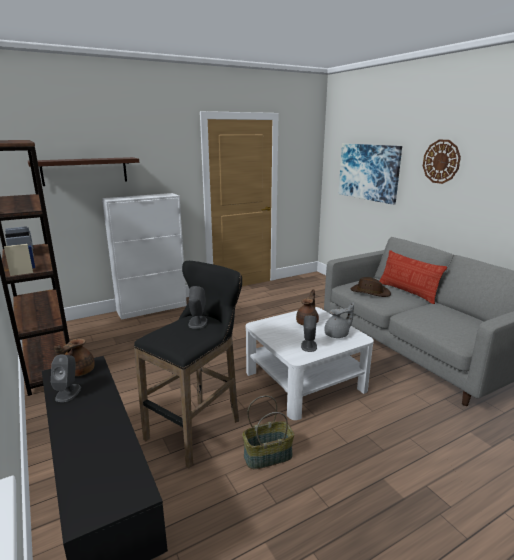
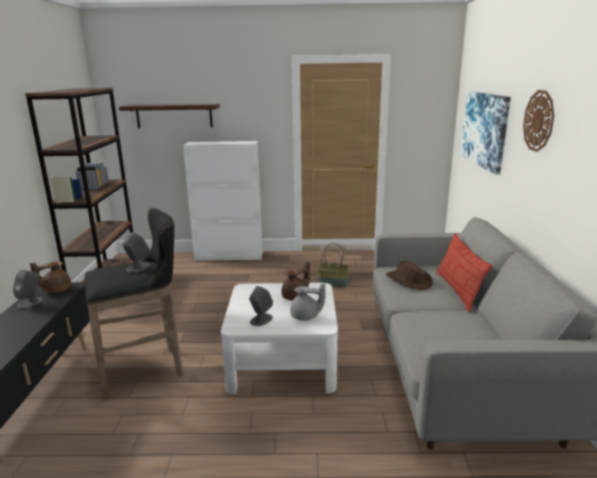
camera: 30 degrees right, 0 degrees up
basket [242,395,294,469] -> basket moved to [317,243,350,288]

